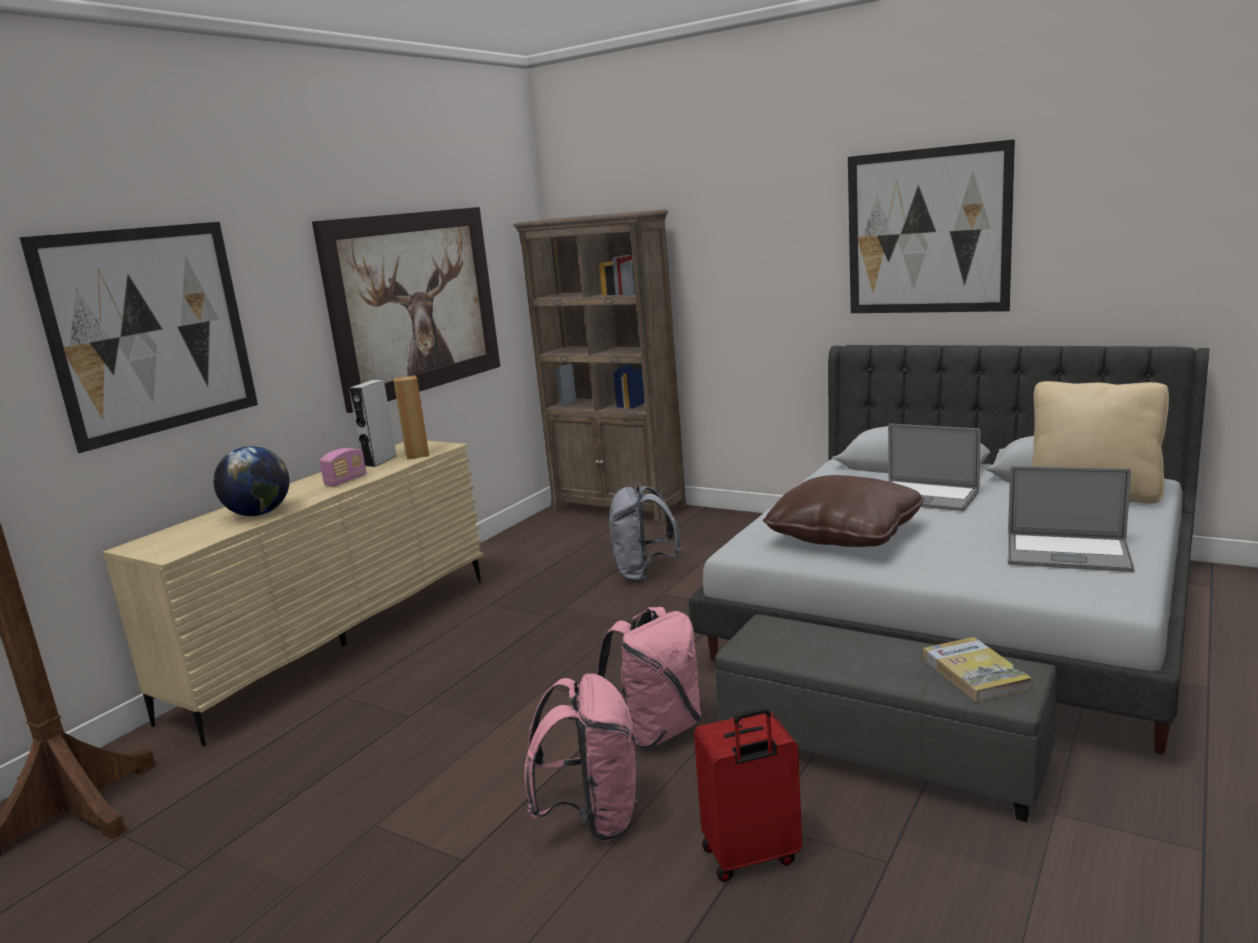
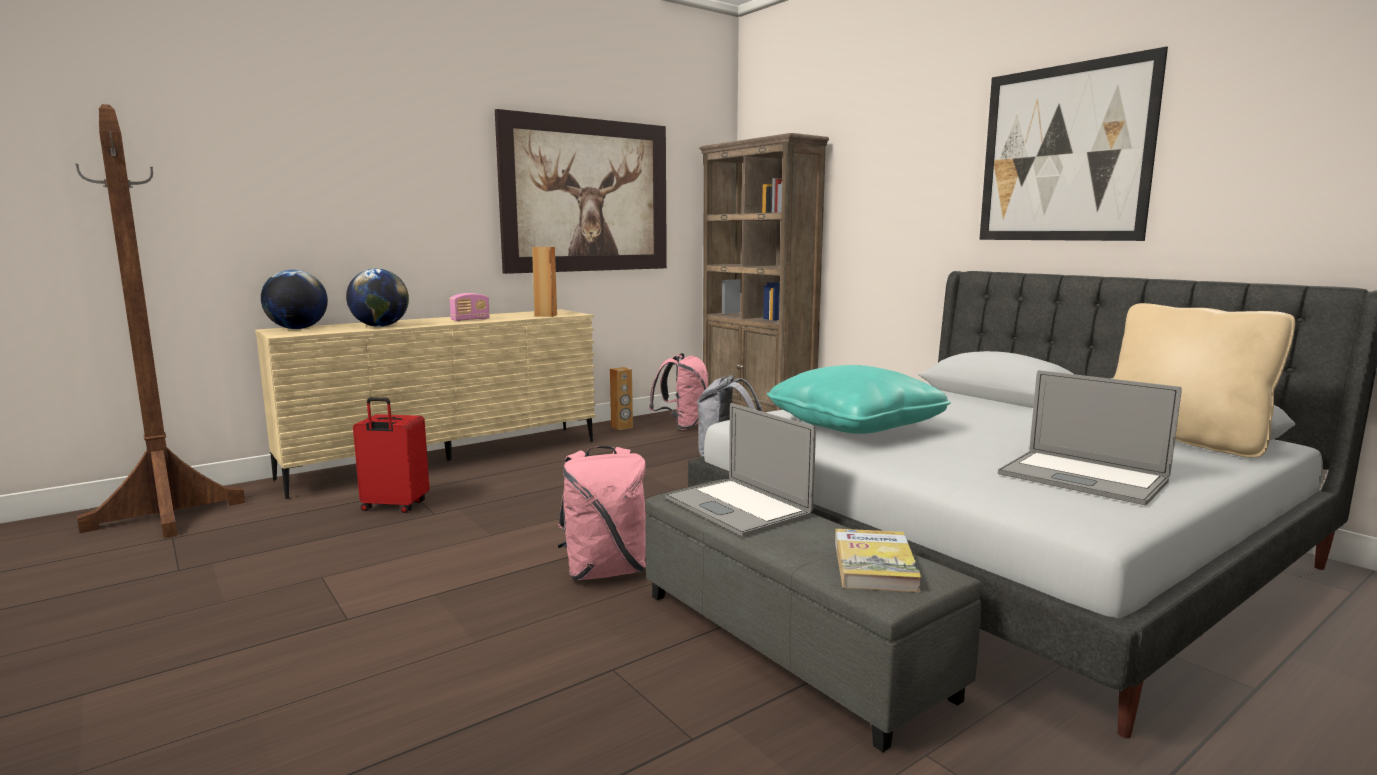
camera: 20 degrees right, 5 degrees down
picture [19,222,258,453] -> none
grey speaker [349,380,397,467] -> none
pink backpack [524,673,637,841] -> pink backpack moved to [649,353,709,430]
red suitcase [694,707,802,882] -> red suitcase moved to [353,397,430,513]
brown pillow [763,475,924,547] -> turquoise pillow [767,365,951,434]
laptop [888,423,981,511] -> laptop moved to [665,403,816,537]
none -> globe [261,269,328,329]
none -> brown speaker [610,367,633,430]

